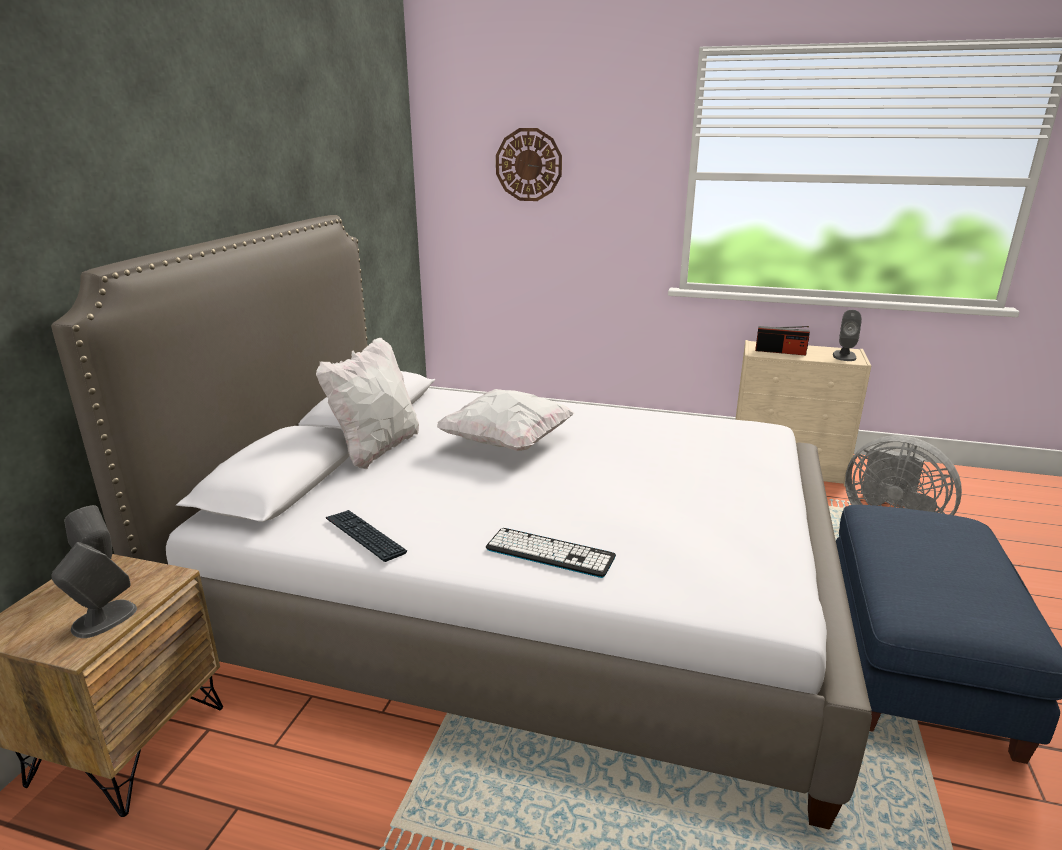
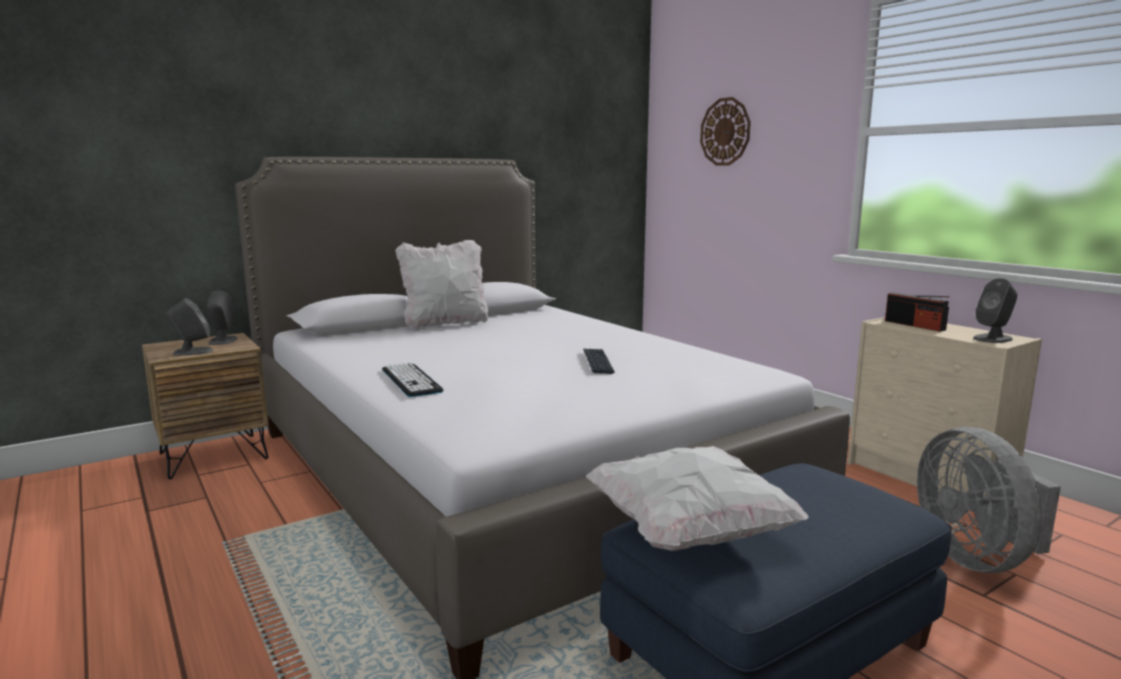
camera: 40 degrees right, 10 degrees down
keyboard [326,510,407,562] -> keyboard moved to [583,349,615,374]
white pillow [436,389,575,451] -> white pillow moved to [586,446,808,551]

